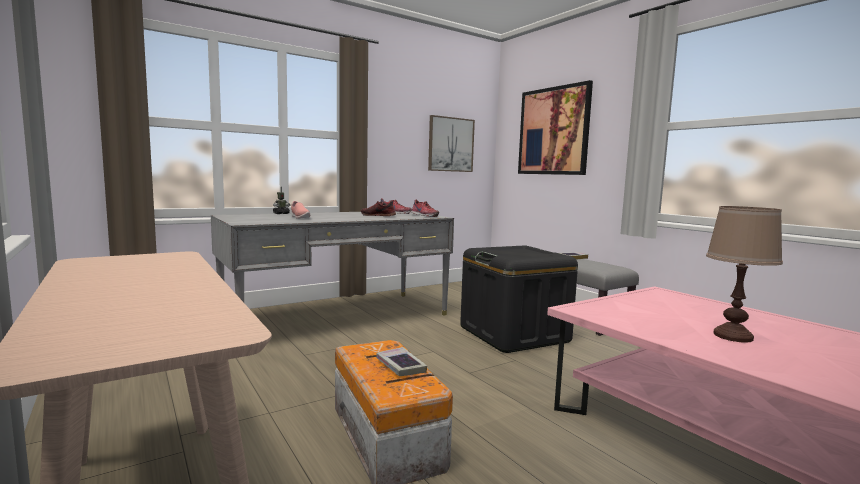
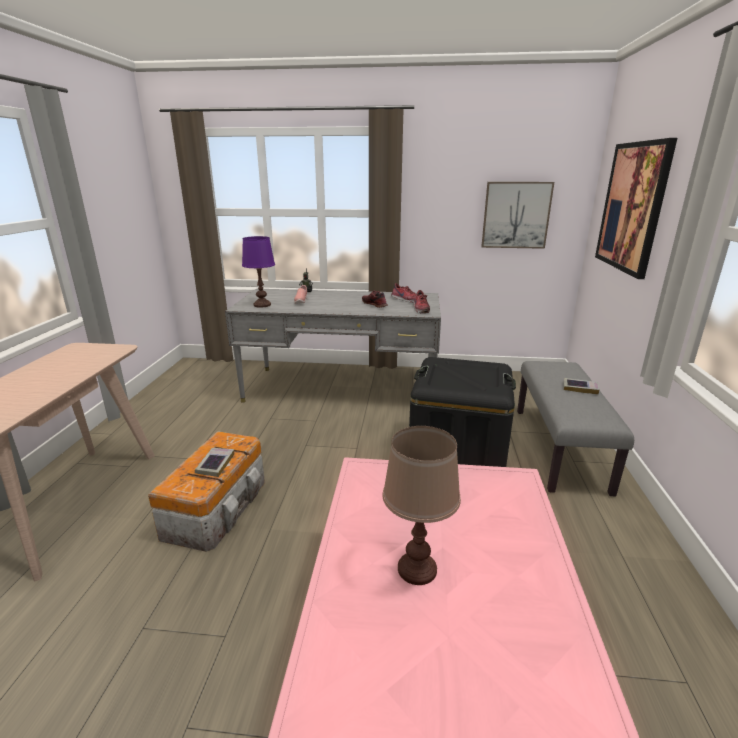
camera: 40 degrees right, 15 degrees up
none -> purple table lamp [242,236,275,308]

